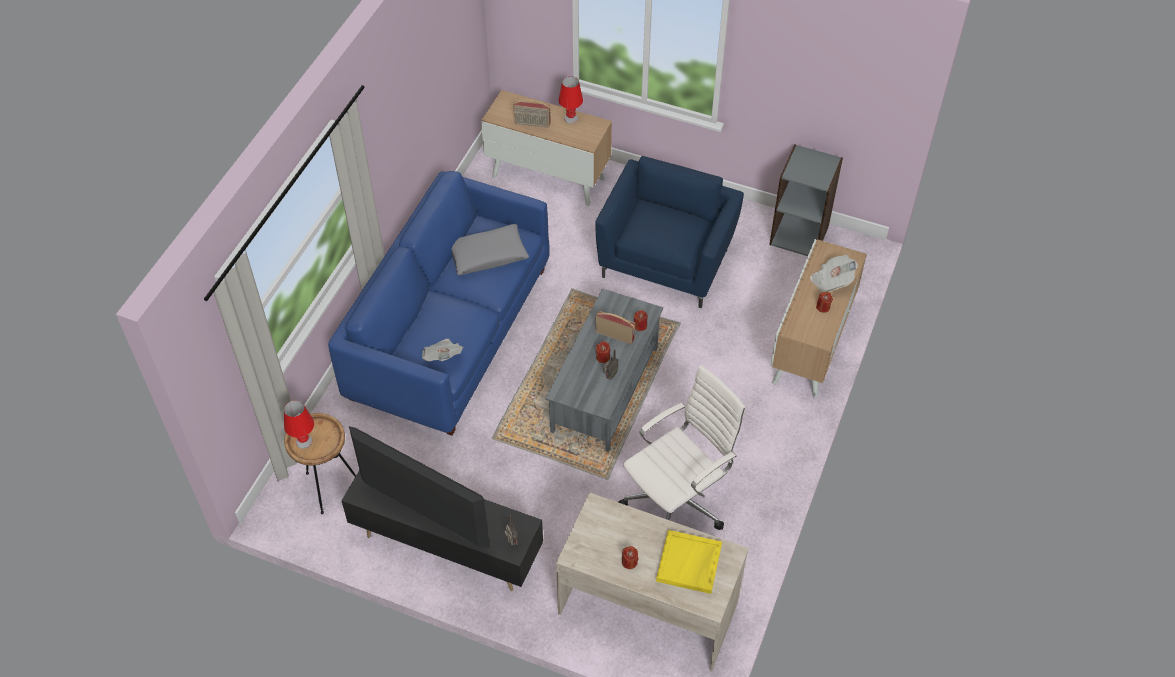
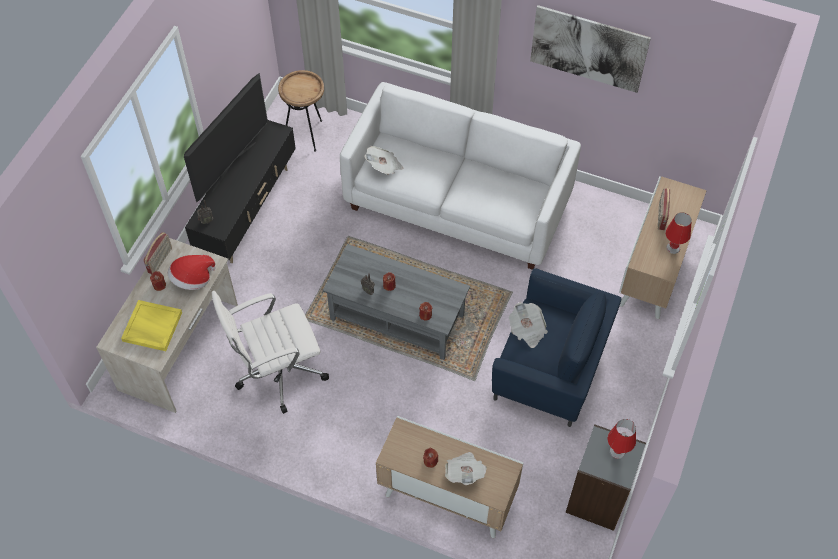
camera: 90 degrees right, 5 degrees up
red table lamp [284,400,314,449] -> red table lamp moved to [607,419,636,459]
blue sofa [328,171,550,436] -> white sofa [340,82,581,270]
grey pillow [451,224,529,275] -> none
radio [596,311,635,344] -> radio moved to [143,232,172,274]
white office chair [618,365,746,530] -> white office chair turned 105 degrees clockwise [212,291,329,414]
none -> hat [168,255,215,290]
none -> newspaper [509,302,548,348]
none -> picture [530,5,651,93]

